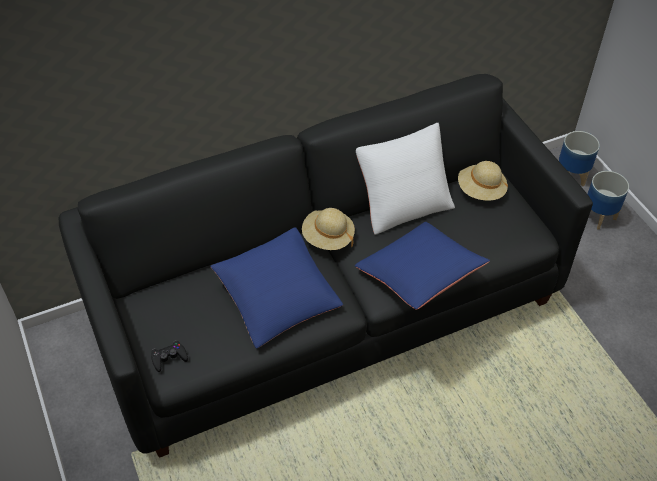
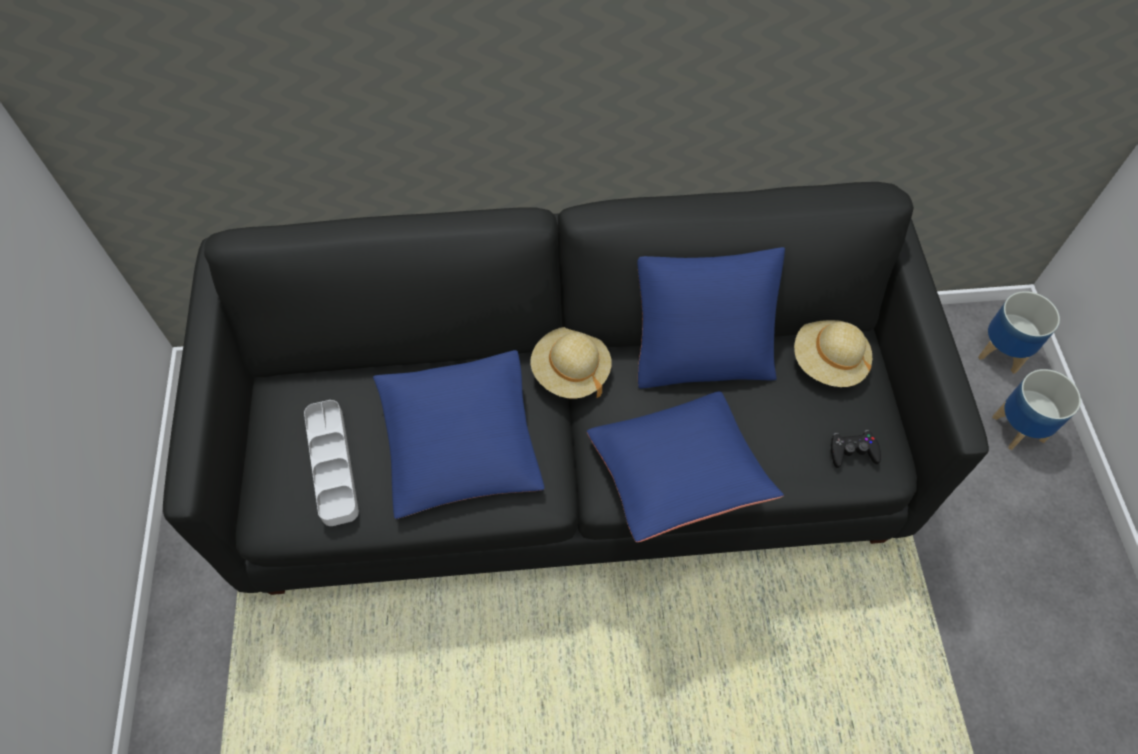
camera: 20 degrees right, 10 degrees up
black game controller [152,340,188,372] -> black game controller moved to [831,430,881,468]
white pillow [356,123,455,235] -> blue pillow [637,247,785,389]
none -> grey tray [304,400,359,526]

